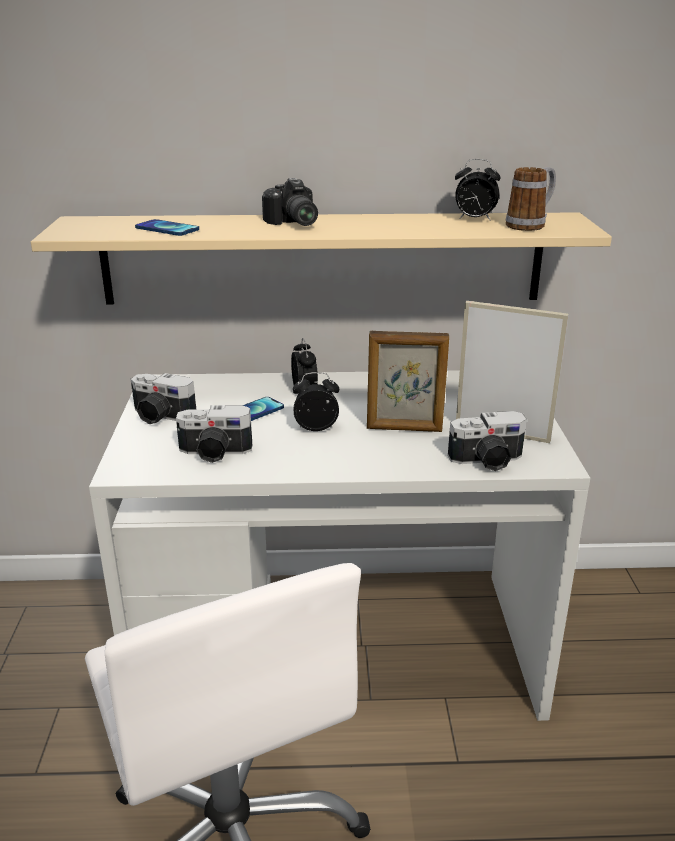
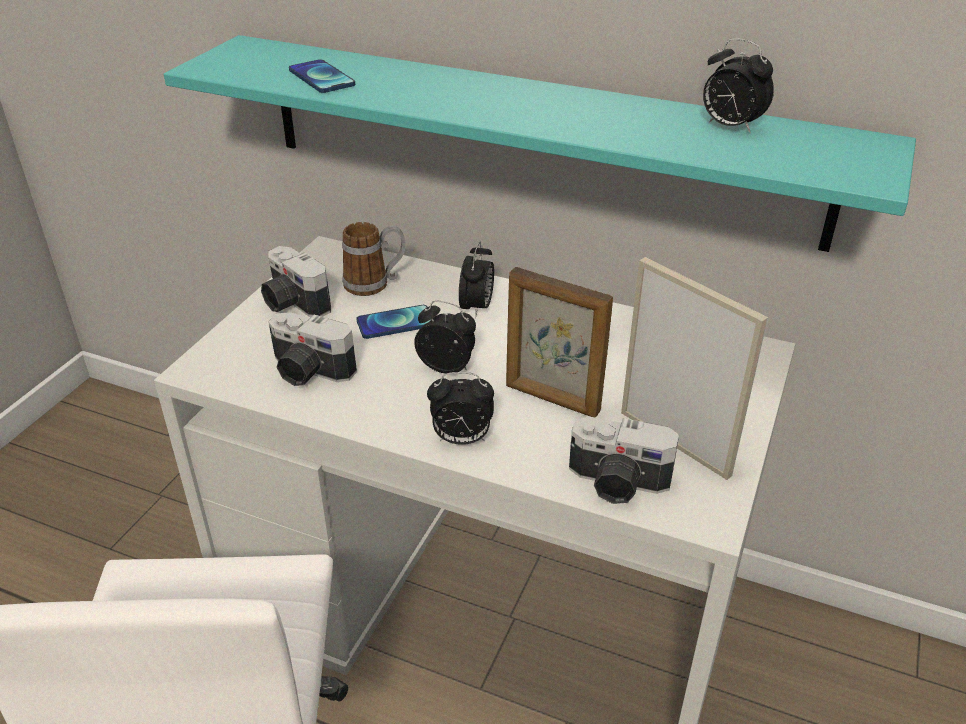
camera: 25 degrees right, 10 degrees up
beige shelf [31,212,612,305] -> turquoise shelf [164,35,916,252]
camera [262,178,318,226] -> none
mug [506,167,556,231] -> mug moved to [342,222,406,296]
none -> alarm clock [427,372,494,445]

